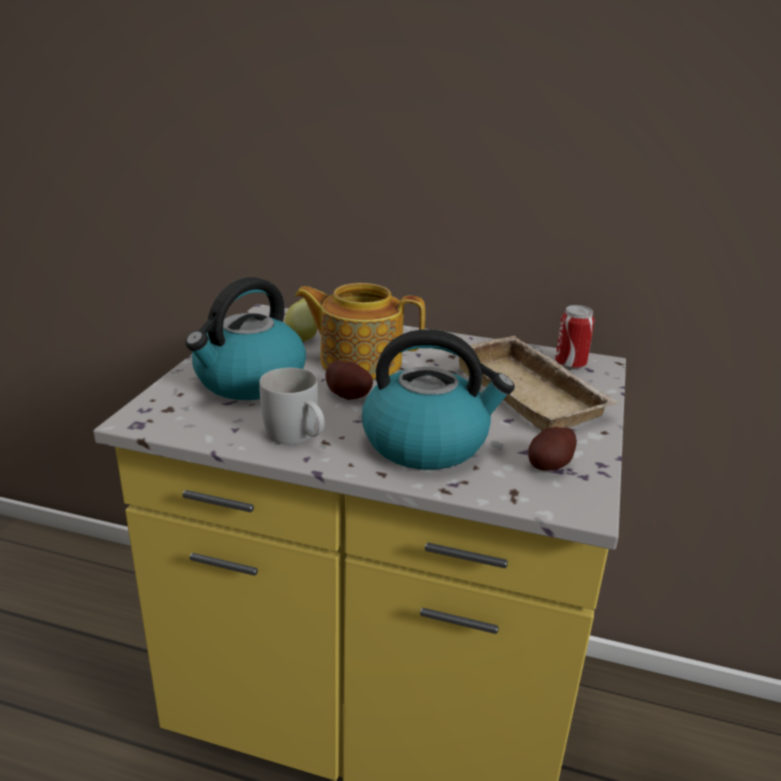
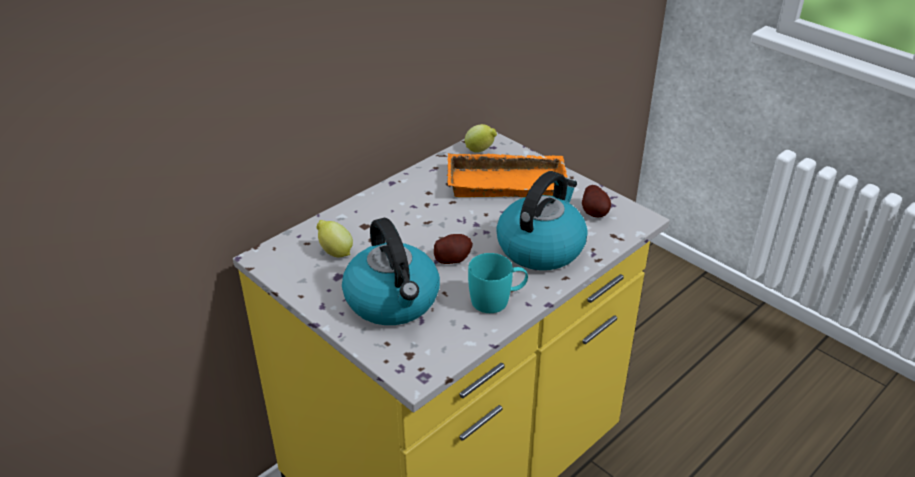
camera: 60 degrees left, 10 degrees up
white mug [259,368,325,445] -> turquoise mug [468,253,528,313]
teapot [295,283,425,379] -> none
beige tray [459,336,620,431] -> orange tray [447,153,568,197]
can [555,305,595,370] -> lemon [465,124,497,153]

